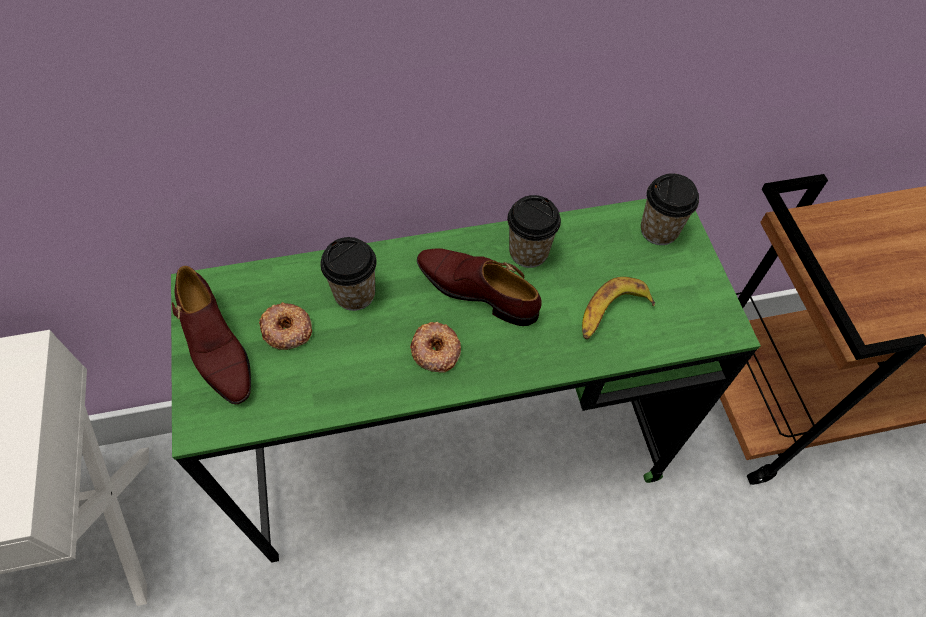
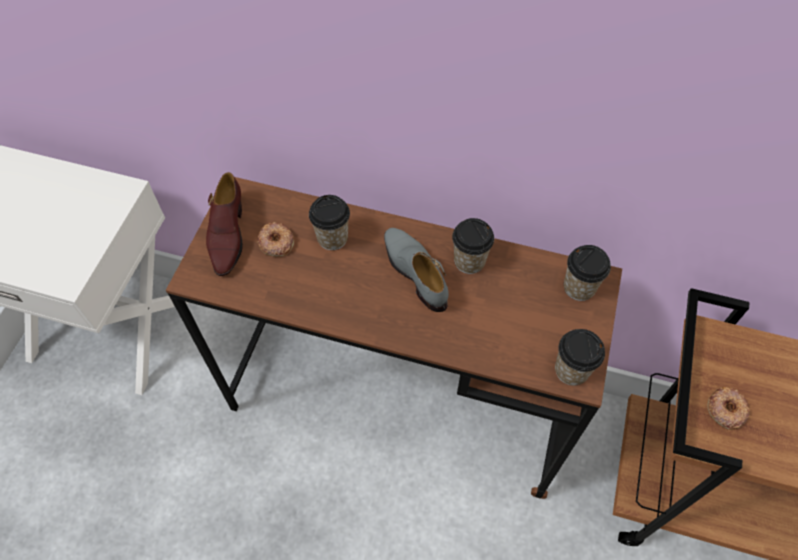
camera: 30 degrees right, 0 degrees up
green desk [171,199,761,563] -> brown desk [166,177,622,499]
donut [410,322,461,373] -> donut moved to [707,387,750,430]
brown shoe [417,248,542,326] -> grey shoe [384,228,449,312]
banana [582,277,655,339] -> none
none -> cup [555,329,605,386]

